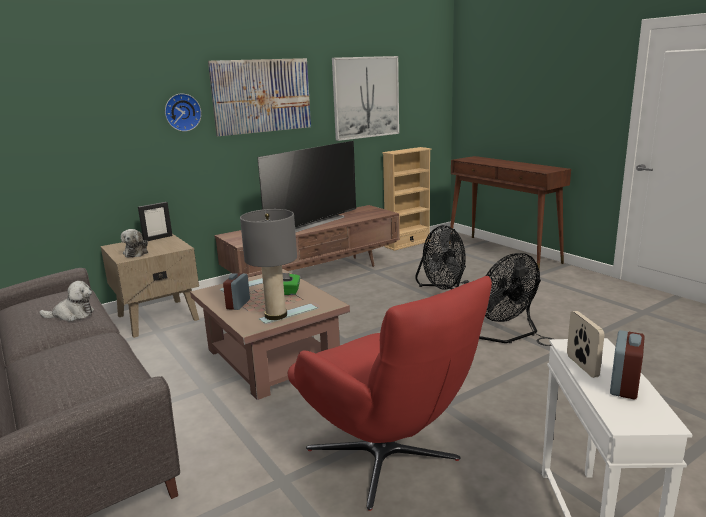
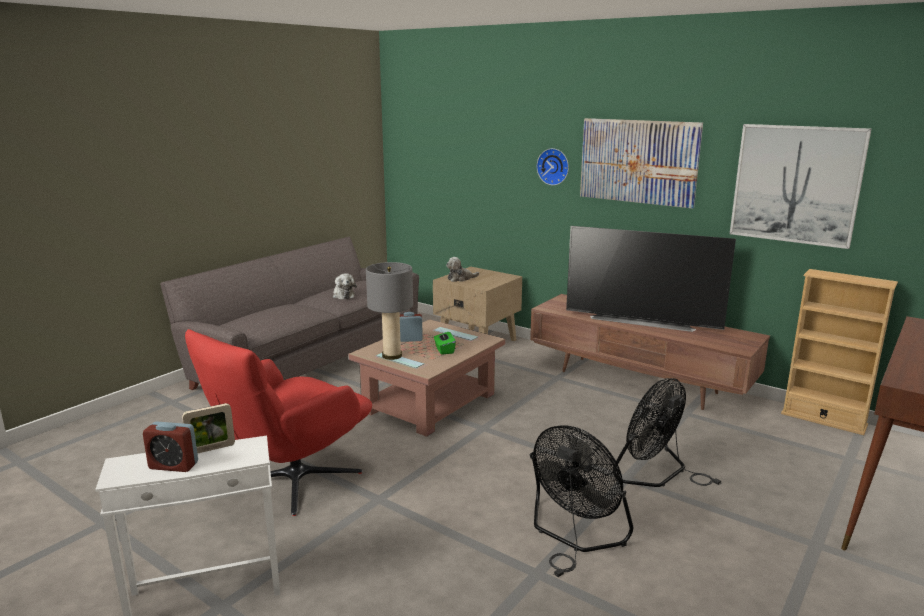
camera: 70 degrees right, 0 degrees up
picture frame [138,202,173,241] -> none

